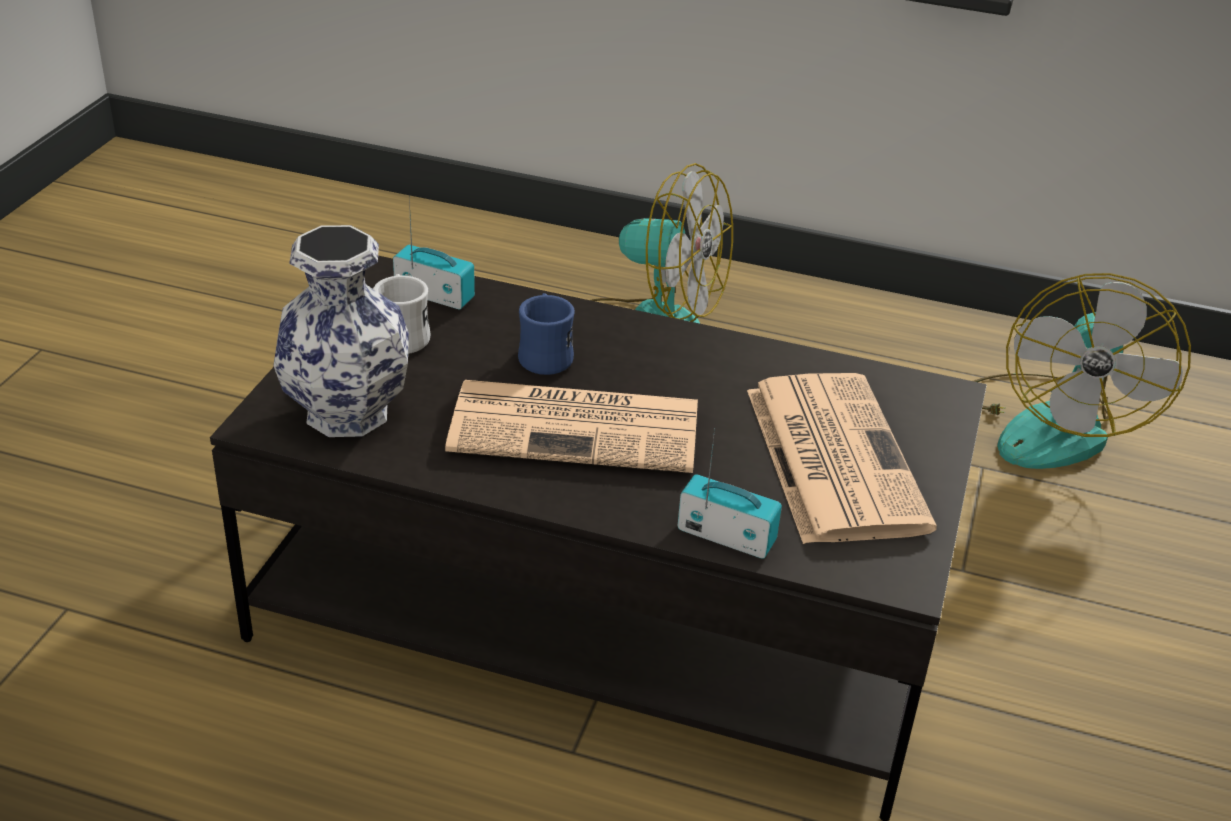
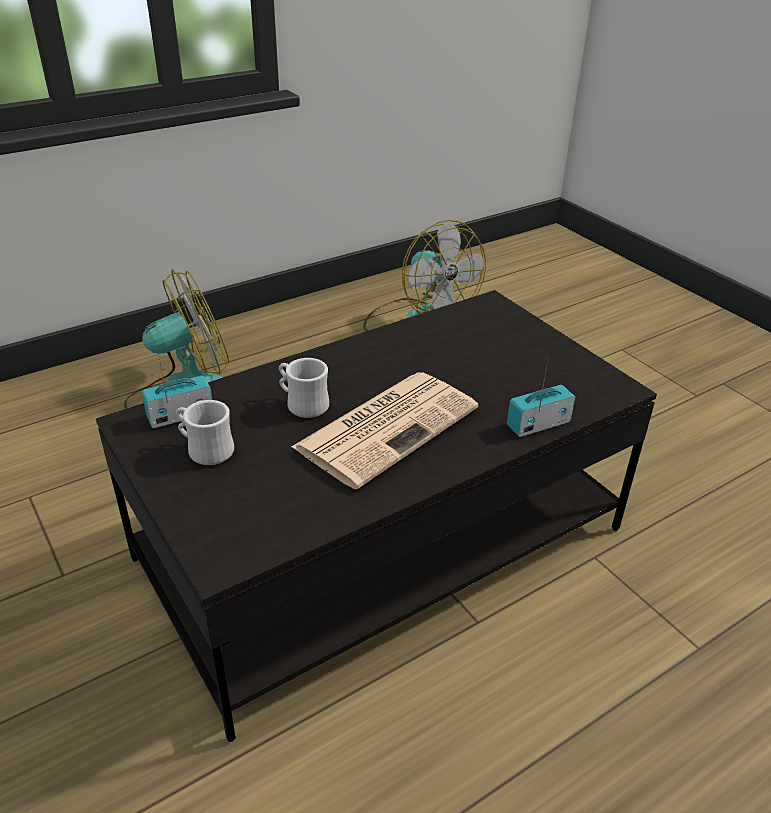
camera: 50 degrees left, 0 degrees up
vase [273,225,409,437] -> none
blue mug [518,293,575,375] -> white mug [279,358,329,418]
newspaper [747,373,937,544] -> none

